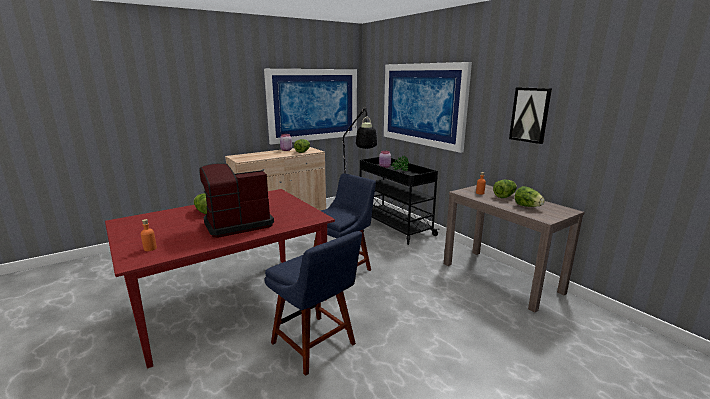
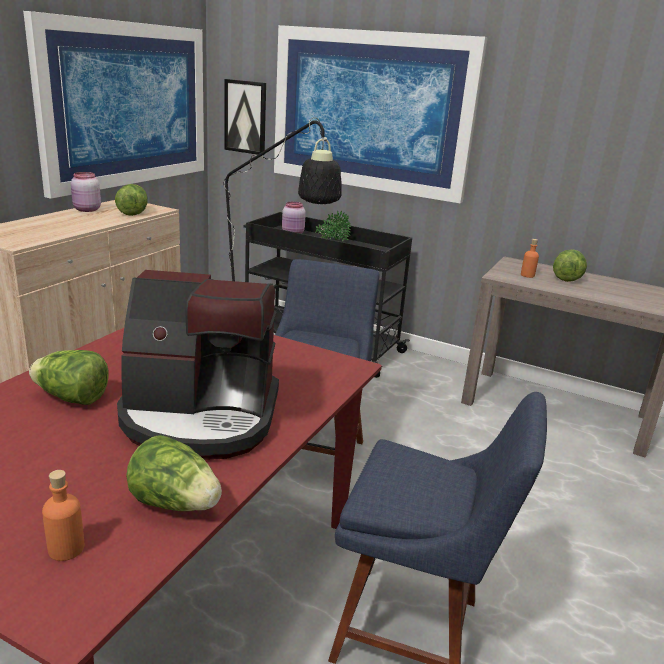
camera: 30 degrees left, 5 degrees up
coffee machine [199,163,274,238] -> coffee machine turned 120 degrees counterclockwise [117,270,279,460]
picture [509,87,552,144] -> picture moved to [225,79,266,155]
lettuce [515,186,545,207] -> lettuce moved to [126,435,222,511]

